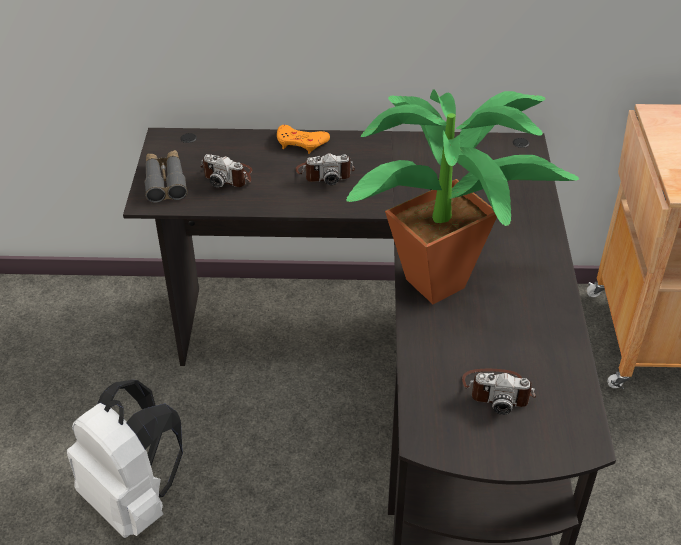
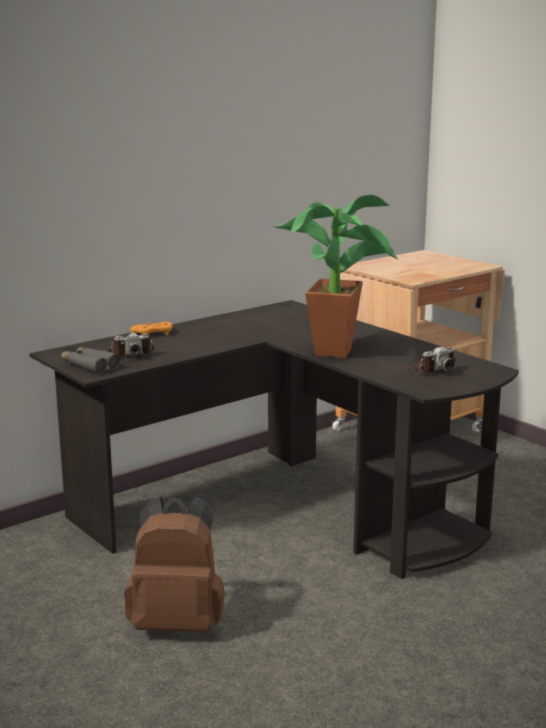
camera: 40 degrees left, 25 degrees down
white backpack [67,380,183,538] -> brown backpack [124,497,224,632]
camera [296,153,355,185] -> none

